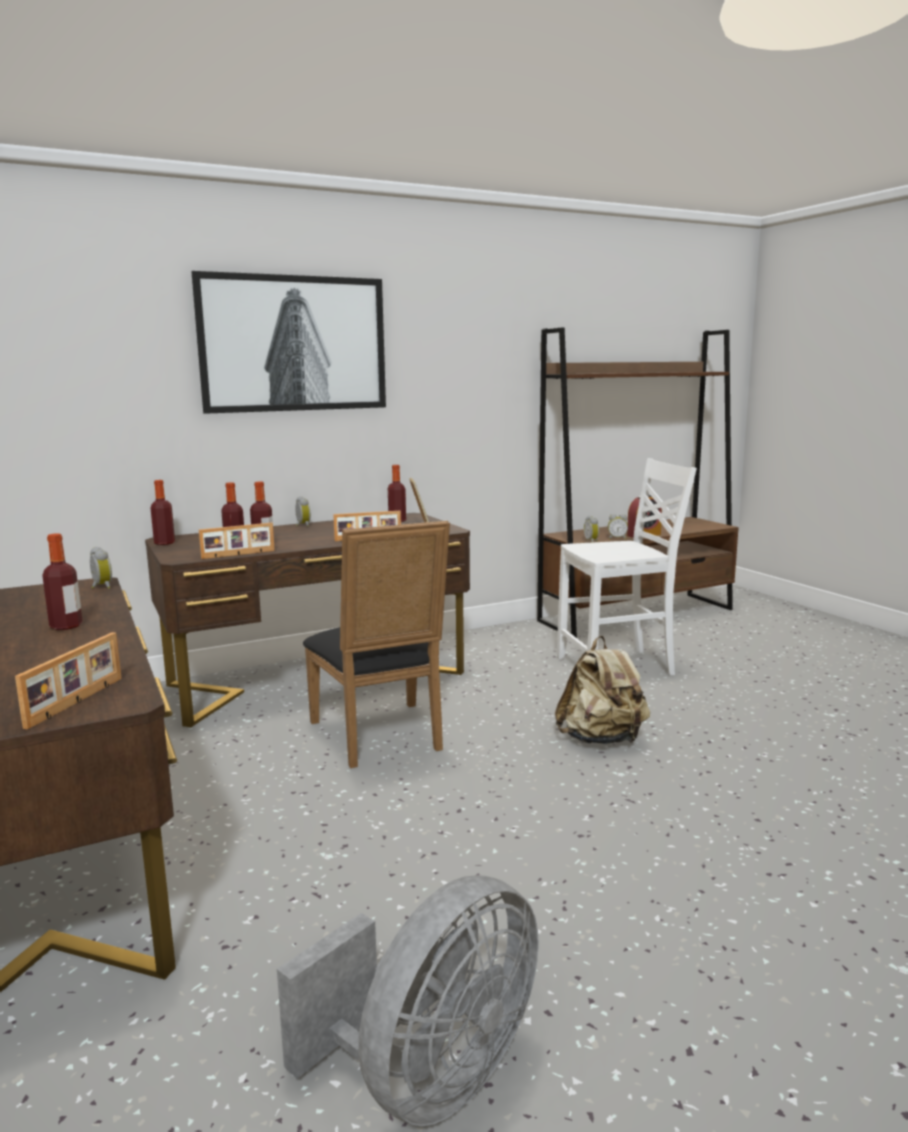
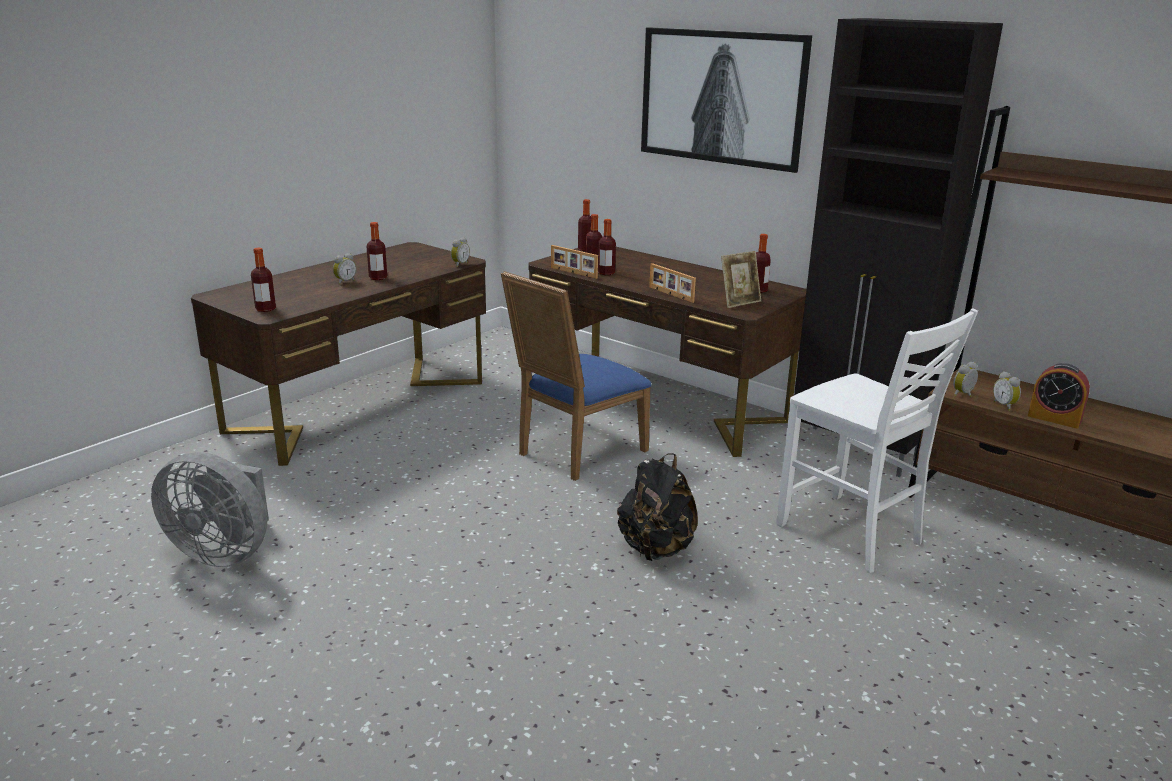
camera: 65 degrees right, 10 degrees up
picture frame [15,632,122,729] -> bottle [251,248,276,312]
alarm clock [295,496,311,527] -> alarm clock moved to [333,253,356,285]
black chair [303,521,450,768] -> blue chair [501,271,652,481]
beige backpack [555,636,650,744] -> black backpack [617,453,698,561]
none -> black cabinet [794,18,1003,477]

